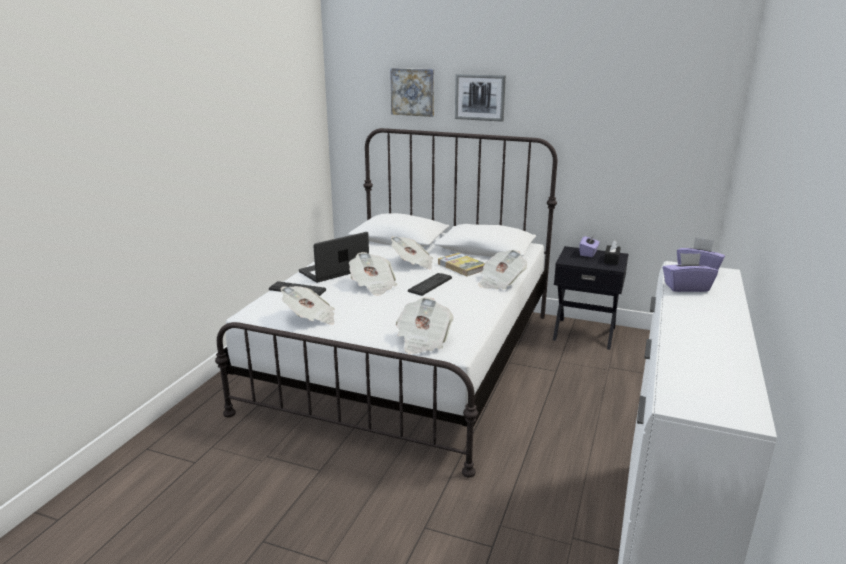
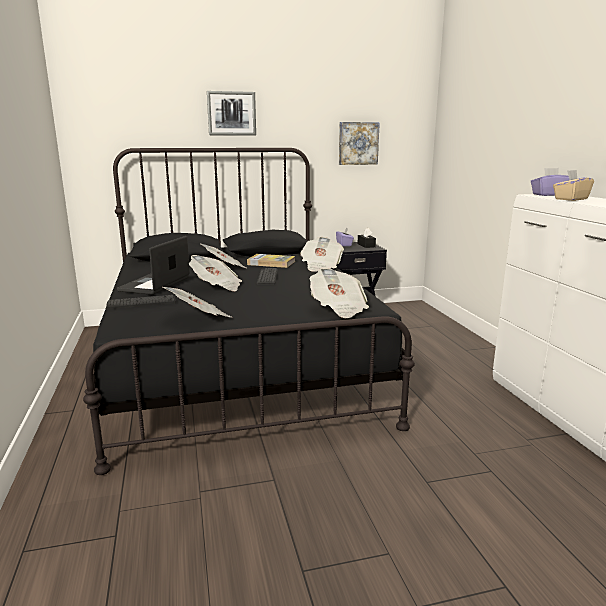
camera: 35 degrees left, 5 degrees down
white bed [215,128,557,477] -> black bed [83,148,415,475]
picture [390,68,434,117] -> picture moved to [339,122,380,165]
purple tissue box [663,253,718,292] -> beige tissue box [553,170,594,201]

